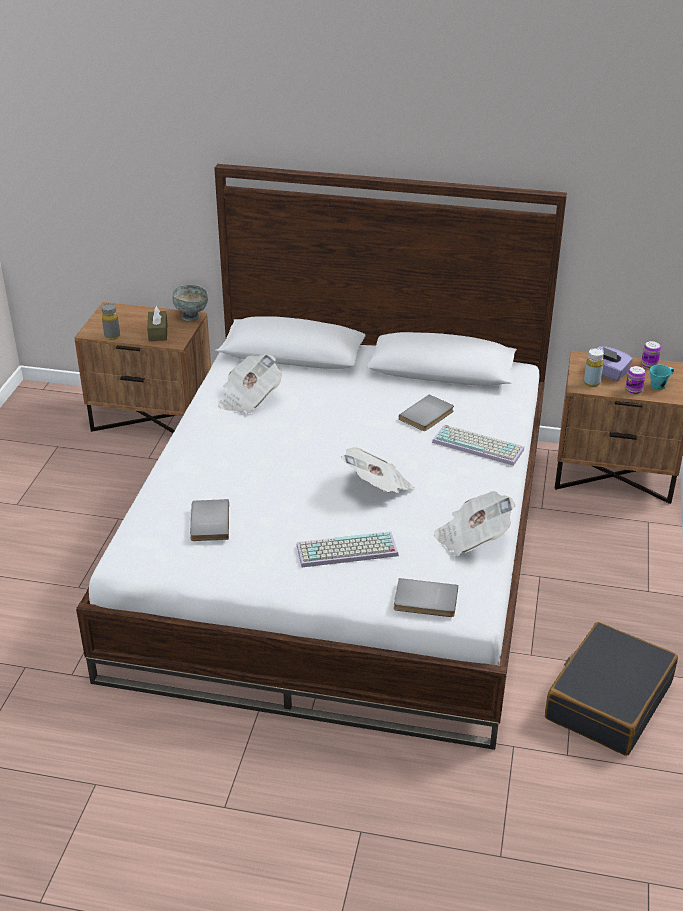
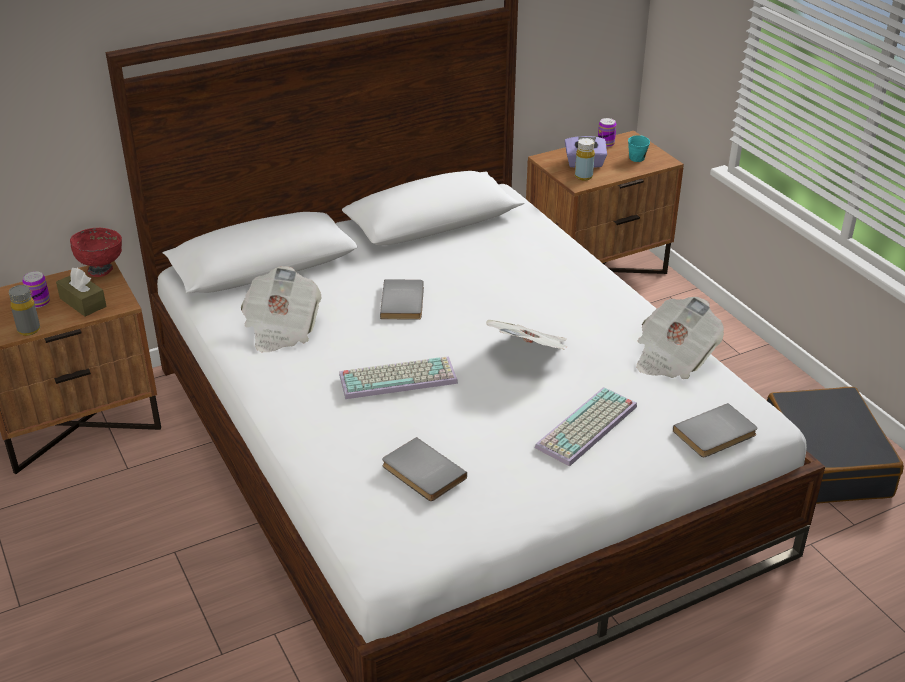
camera: 40 degrees left, 0 degrees up
grey bowl [173,285,208,321] -> red bowl [70,228,122,277]
grey book [399,395,454,431] -> grey book moved to [380,279,424,320]
keyboard [432,425,524,466] -> keyboard moved to [339,357,458,399]
can [626,366,646,394] -> can moved to [22,271,50,308]

